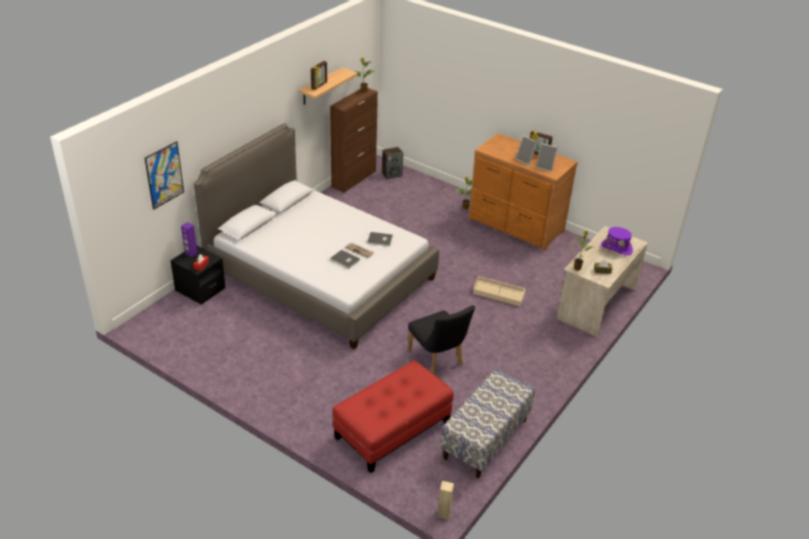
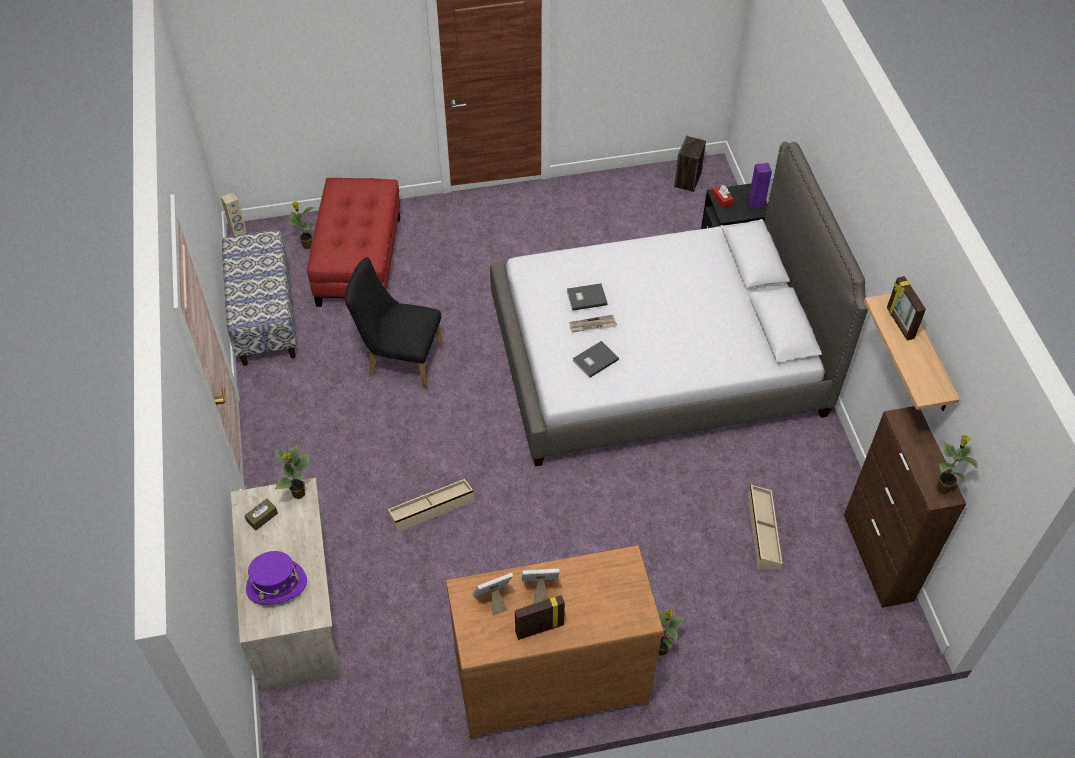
camera: 135 degrees right, 15 degrees up
picture [145,141,184,210] -> none
speaker [382,147,403,179] -> speaker moved to [674,135,706,192]
none -> potted plant [286,201,315,249]
none -> beige storage box [748,485,783,569]

